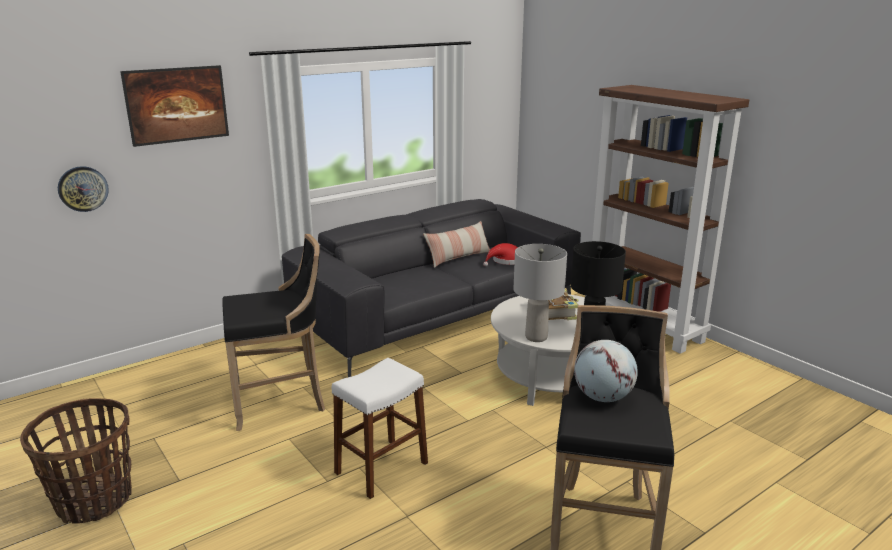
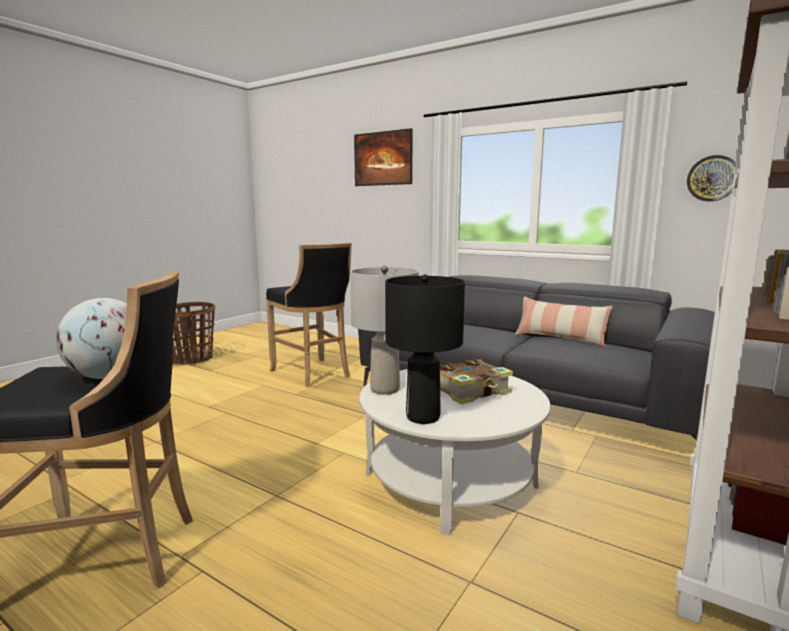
camera: 70 degrees right, 10 degrees down
wall clock [58,166,109,212] -> wall clock moved to [687,155,736,202]
white stool [332,358,428,499] -> none
red hat [483,243,518,266] -> none

